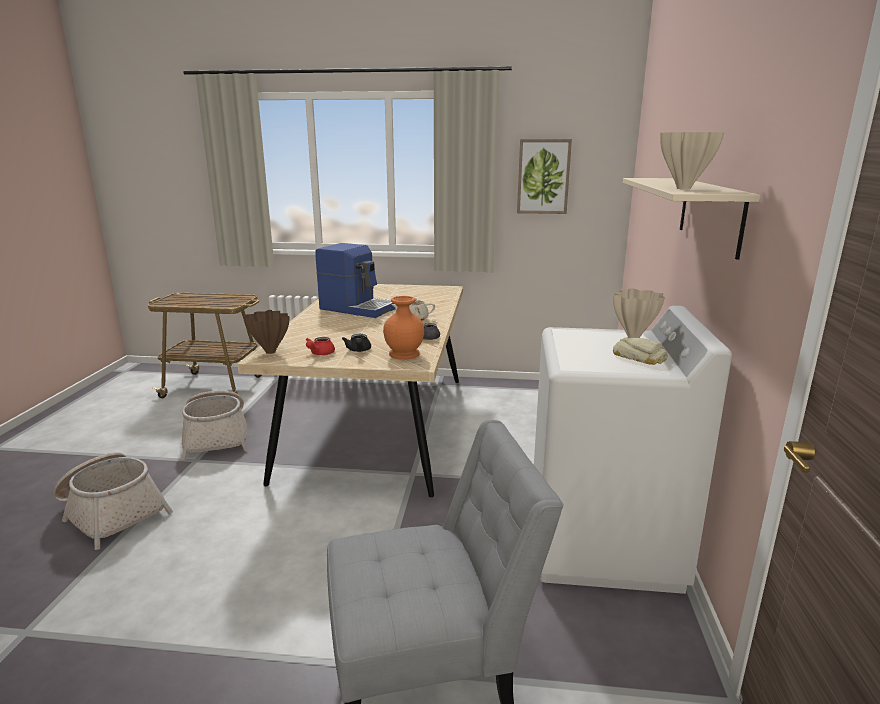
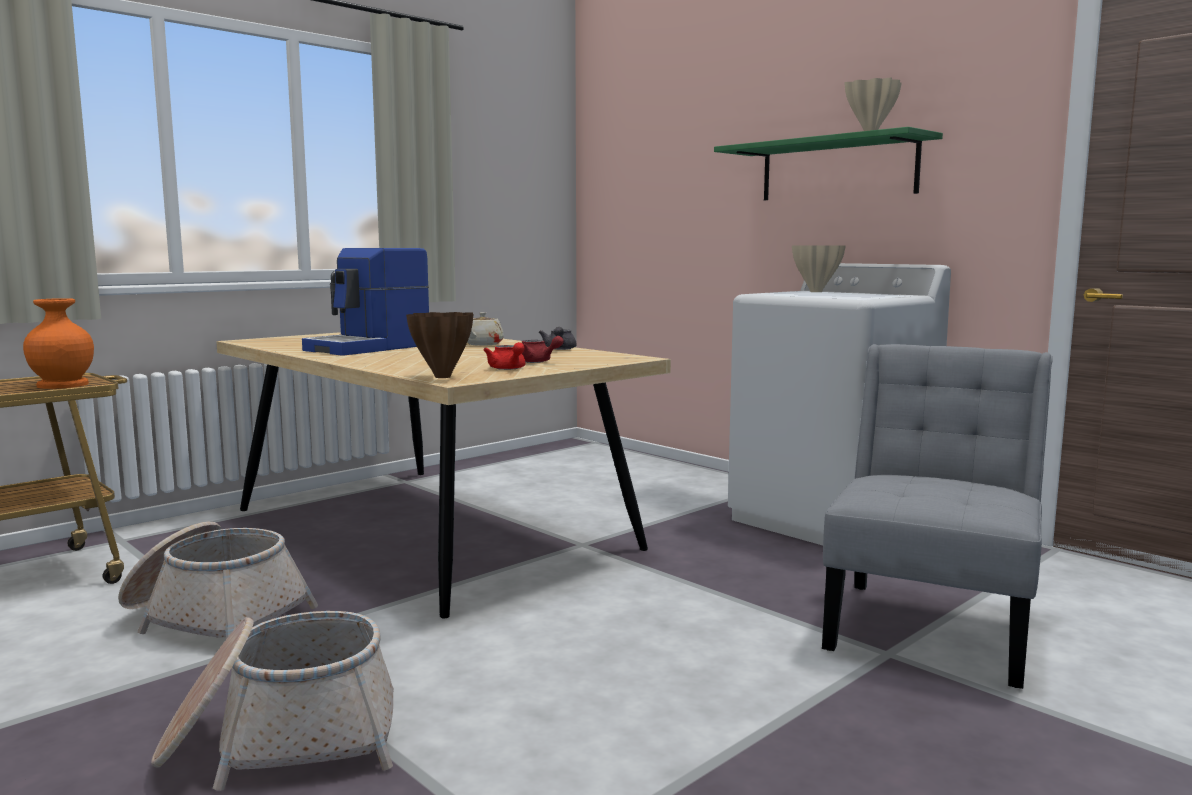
camera: 50 degrees left, 10 degrees down
coffee machine [315,243,395,318] -> coffee machine turned 150 degrees clockwise [302,248,429,356]
black teapot [342,334,371,352] -> red teapot [522,336,564,363]
orange vase [383,296,424,360] -> orange vase moved to [23,298,94,389]
picture [517,139,572,214] -> none
bread [613,338,668,365] -> none
beige shelf [623,178,760,260] -> green shelf [714,127,943,200]

